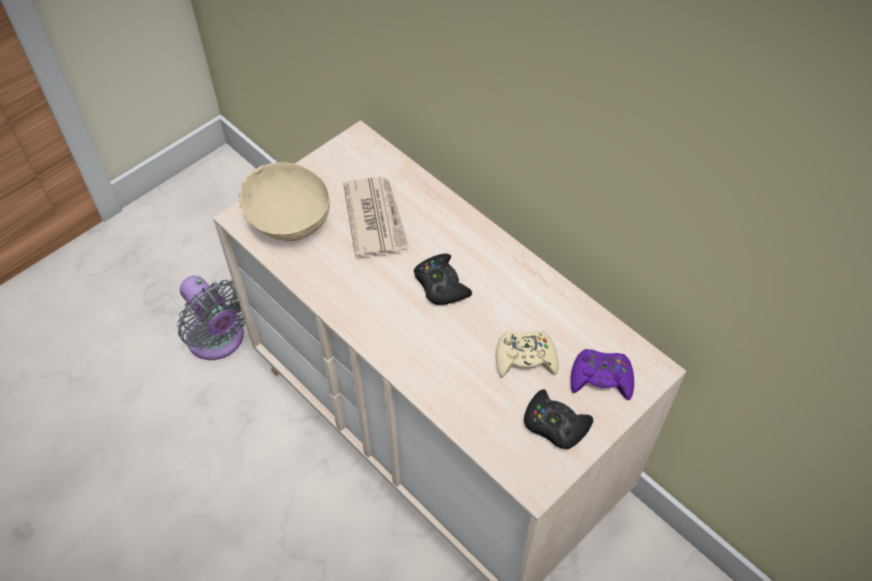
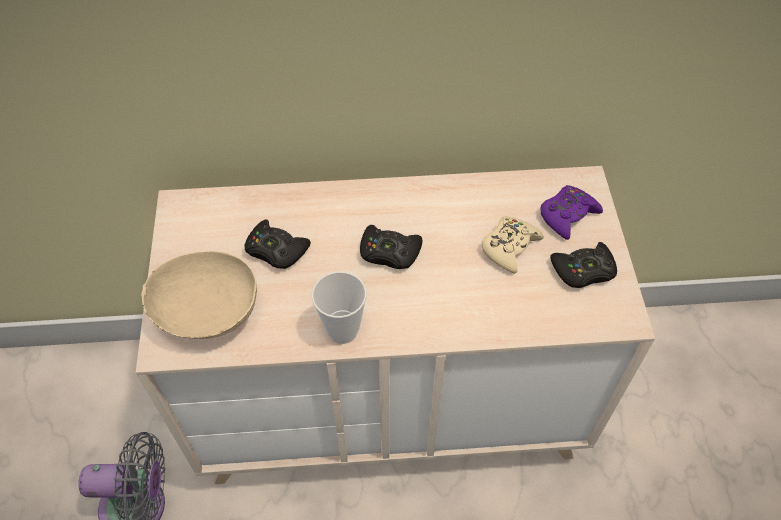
camera: 50 degrees left, 0 degrees up
newspaper [343,177,409,258] -> black game controller [244,220,311,269]
none -> cup [312,271,367,344]

